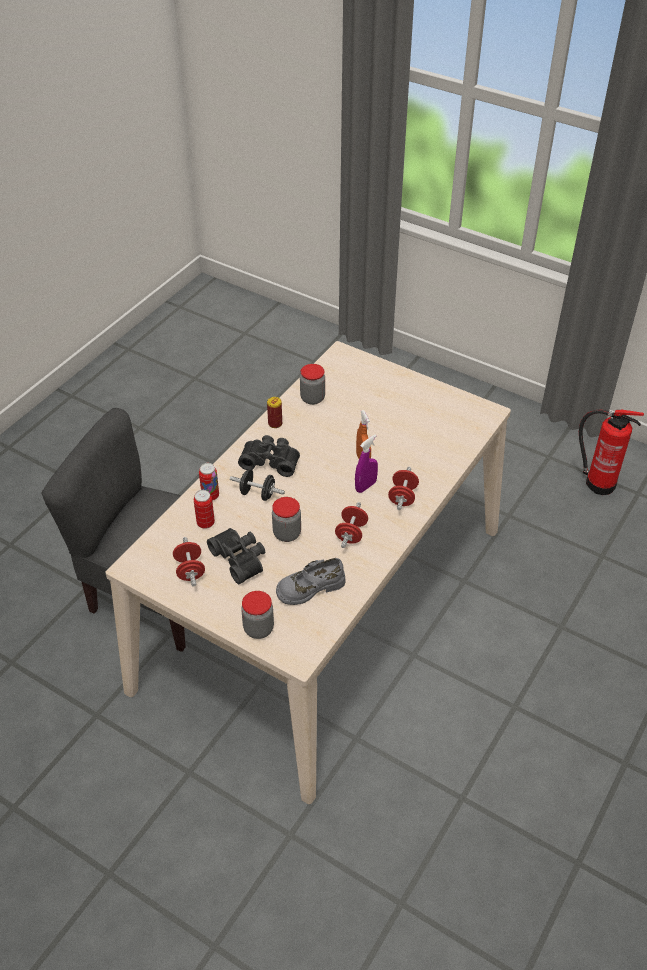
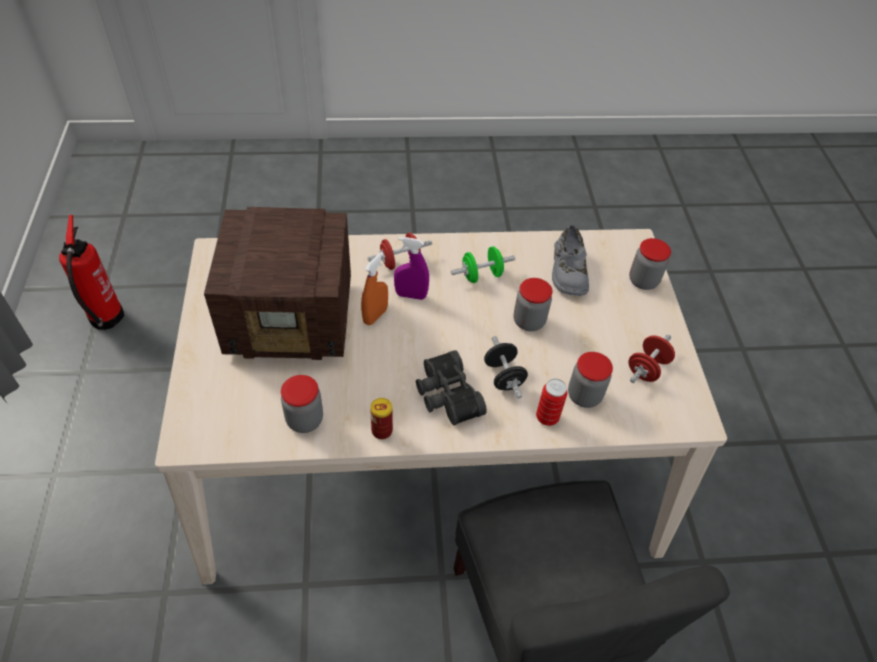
camera: 130 degrees left, 5 degrees up
can [194,490,215,529] -> jar [568,352,613,408]
black binoculars [207,528,265,584] -> none
grey shoe [276,558,345,605] -> grey shoe turned 60 degrees clockwise [552,225,589,296]
red dumbbell [335,502,368,548] -> green dumbbell [451,246,515,283]
none -> radio [204,207,351,360]

